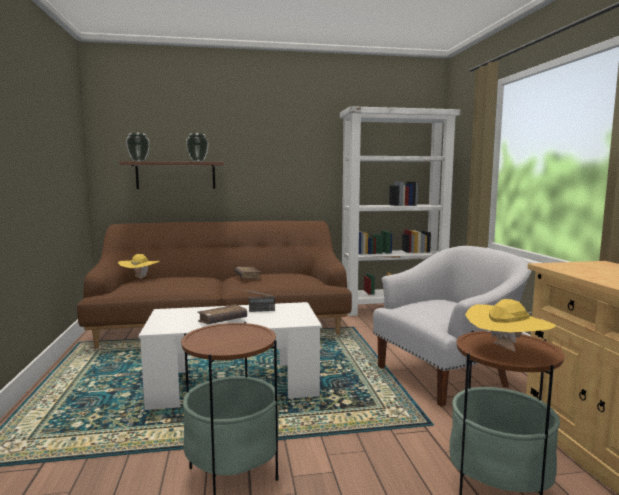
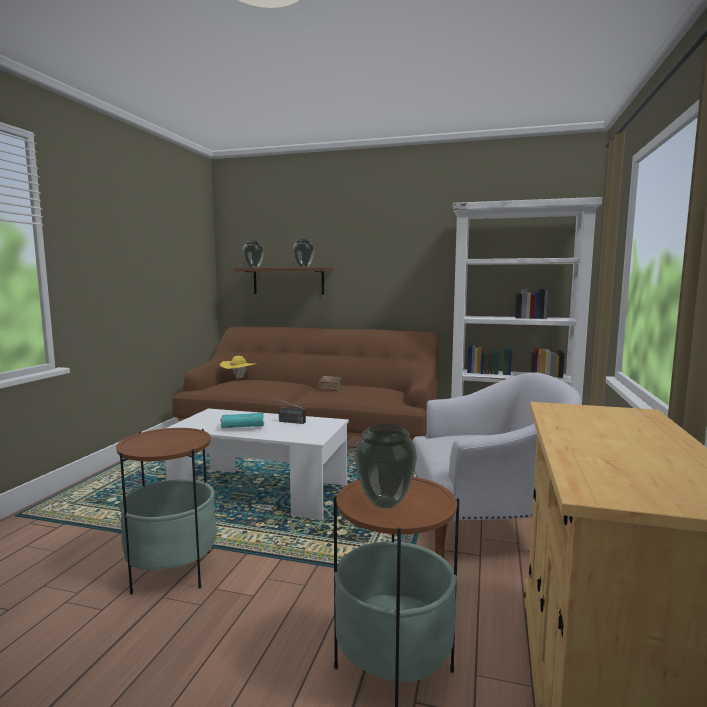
camera: 25 degrees right, 0 degrees up
brown book [197,304,247,324] -> turquoise book [220,412,264,428]
yellow hat [465,299,556,352] -> vase [354,424,417,508]

